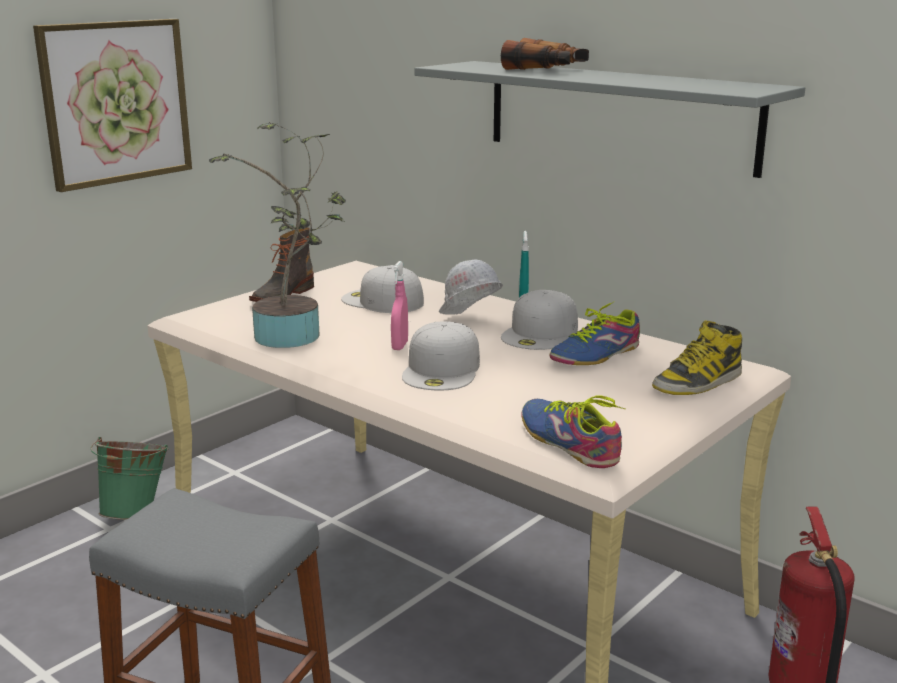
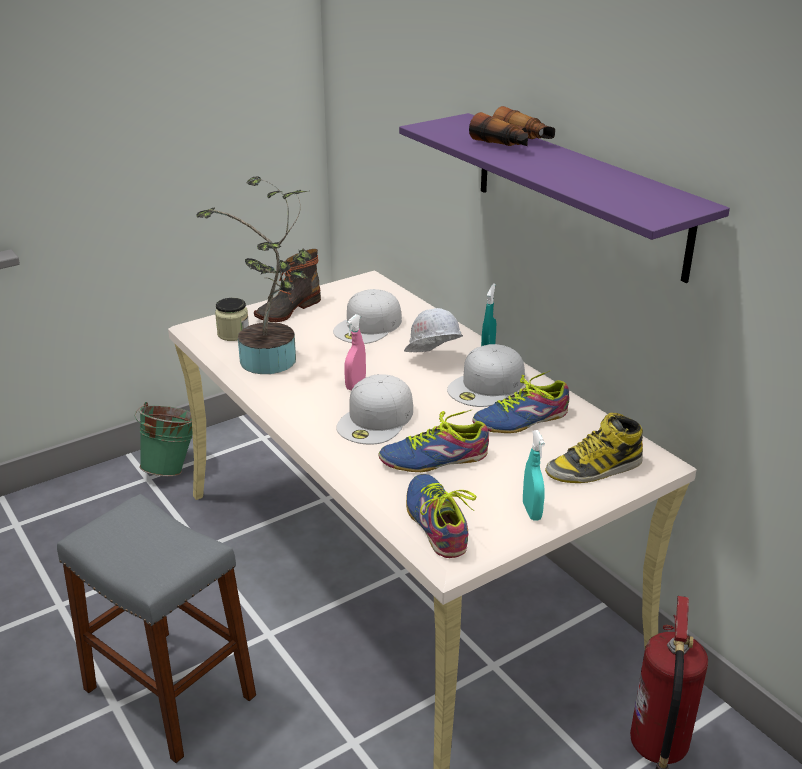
camera: 15 degrees right, 10 degrees up
picture [33,19,192,192] -> none
white cap [341,265,424,313] -> white cap turned 105 degrees counterclockwise [333,289,402,344]
grey shelf [414,61,805,178] -> purple shelf [399,113,730,283]
none -> jar [215,298,249,341]
none -> shoe [378,410,489,472]
none -> turquoise spray bottle [523,430,545,520]

